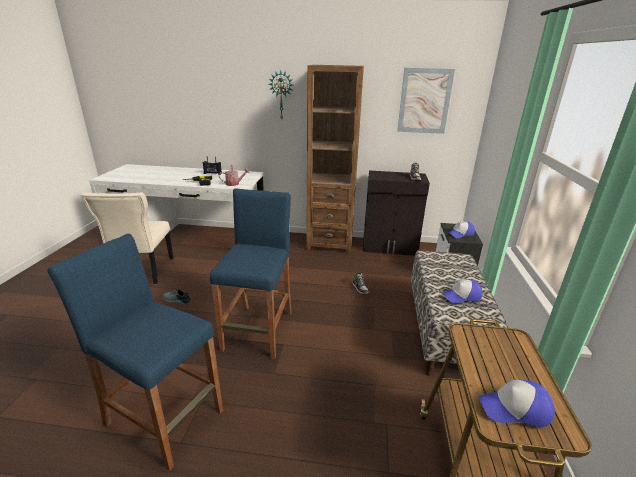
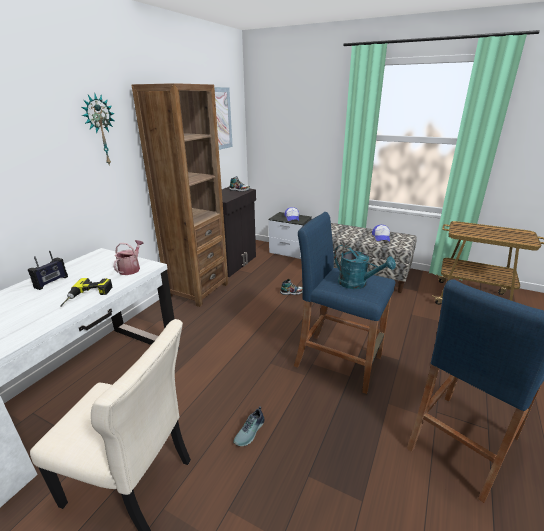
camera: 70 degrees left, 0 degrees up
cap [478,379,555,427] -> none
none -> turquoise watering can [334,245,396,289]

